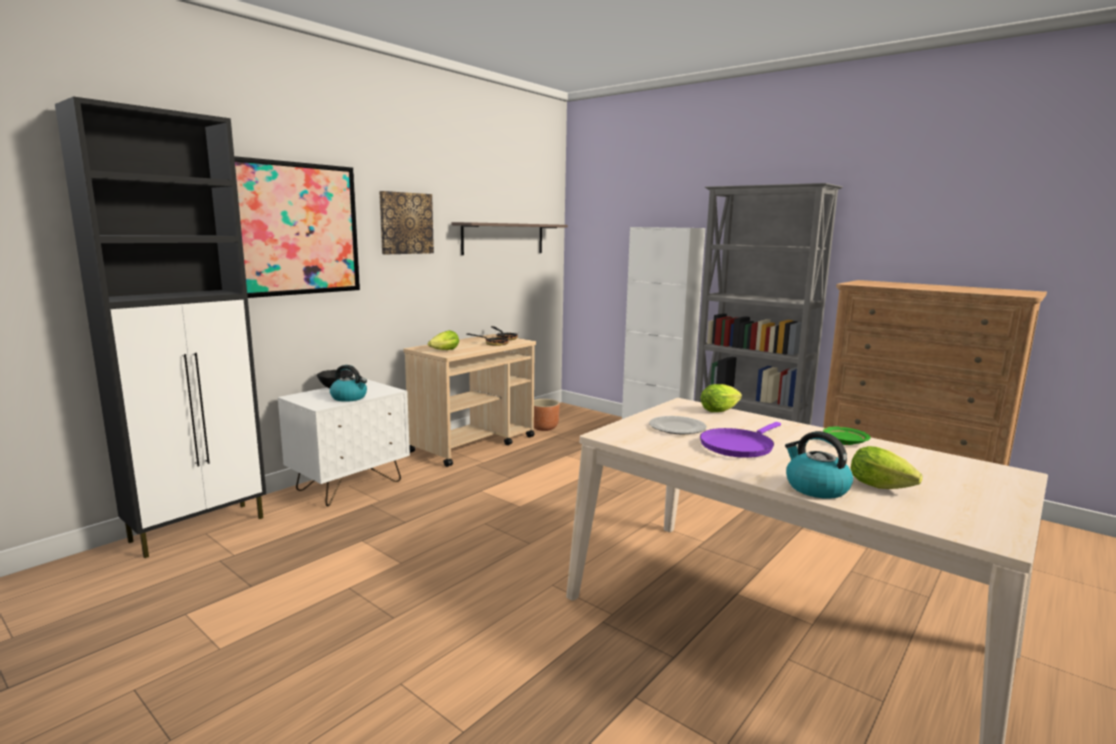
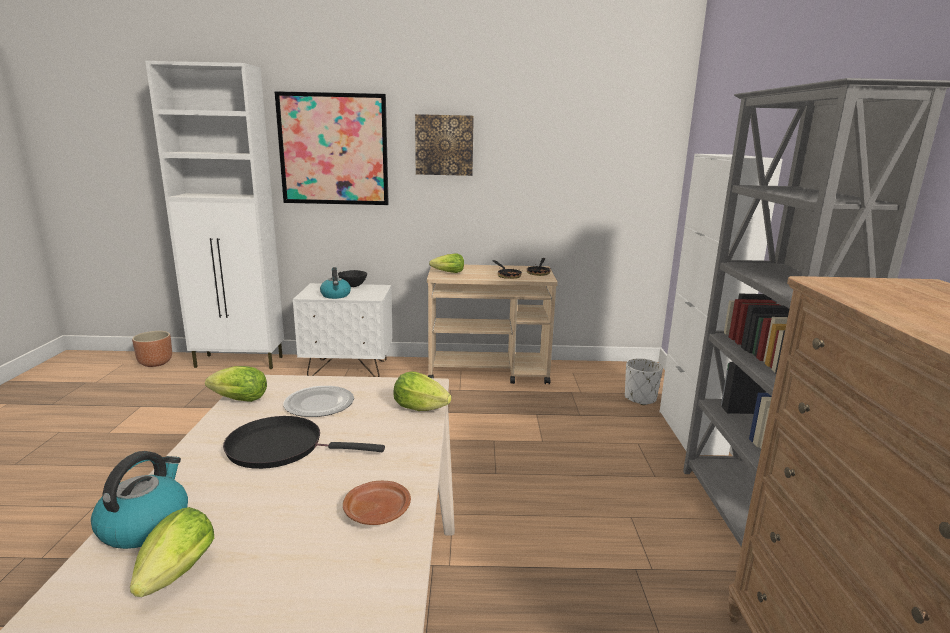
camera: 50 degrees right, 5 degrees up
black cabinet [55,96,266,558] -> white cabinet [145,61,284,369]
shelf [451,222,568,255] -> none
brown planter [534,399,560,431] -> brown planter moved to [132,331,172,367]
purple frying pan [700,422,781,458] -> black frying pan [223,416,385,469]
green plate [823,427,870,445] -> brown plate [343,481,411,525]
none -> lettuce [205,366,267,402]
none -> white planter [625,359,663,405]

